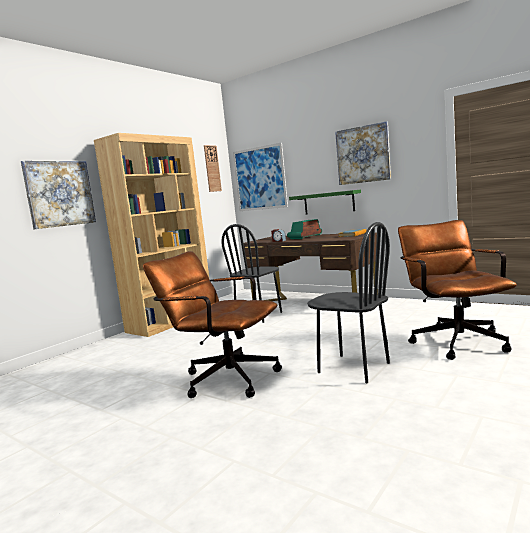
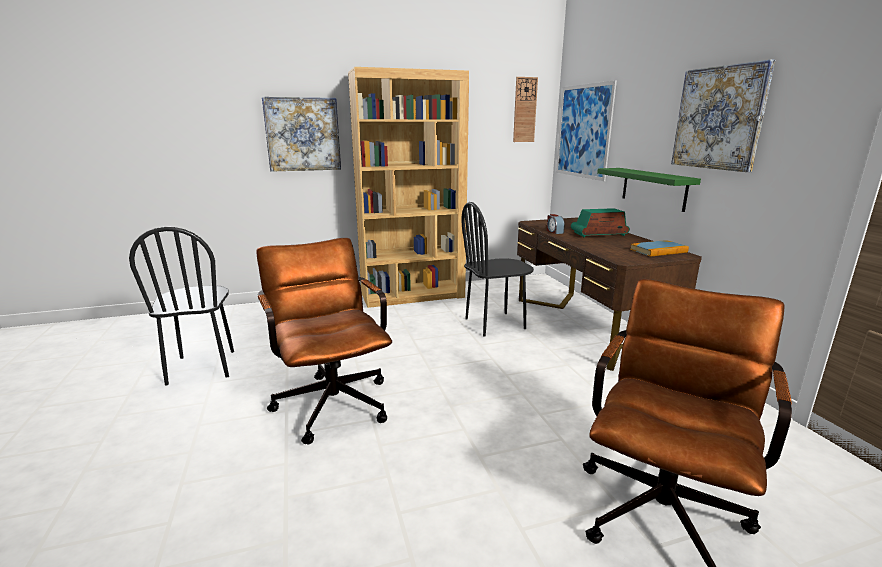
camera: 35 degrees right, 10 degrees up
black chair [308,222,390,383] -> black chair moved to [129,227,234,385]

